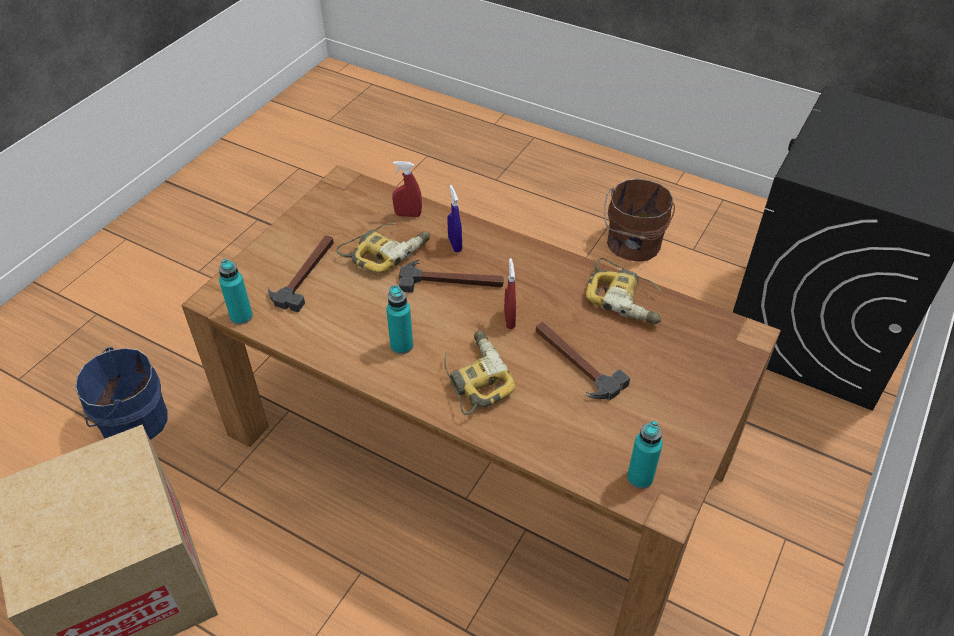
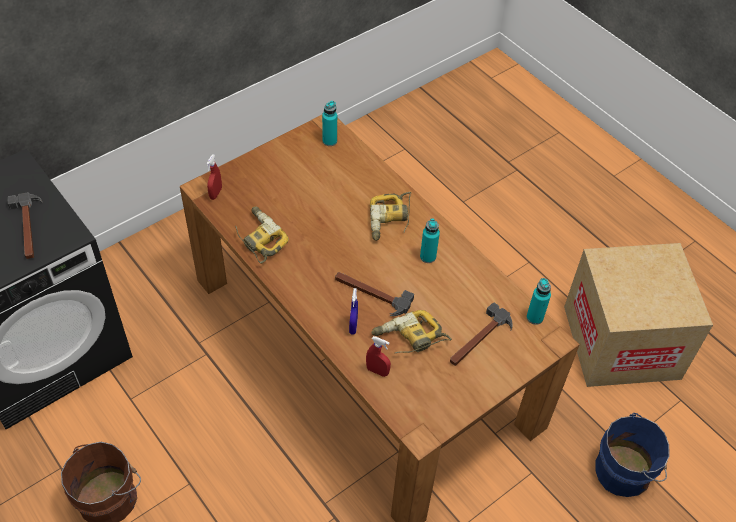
camera: 160 degrees left, 5 degrees up
red spray bottle [504,258,516,329] -> red spray bottle moved to [206,154,222,200]
hammer [536,322,630,400] -> hammer moved to [7,192,43,259]

